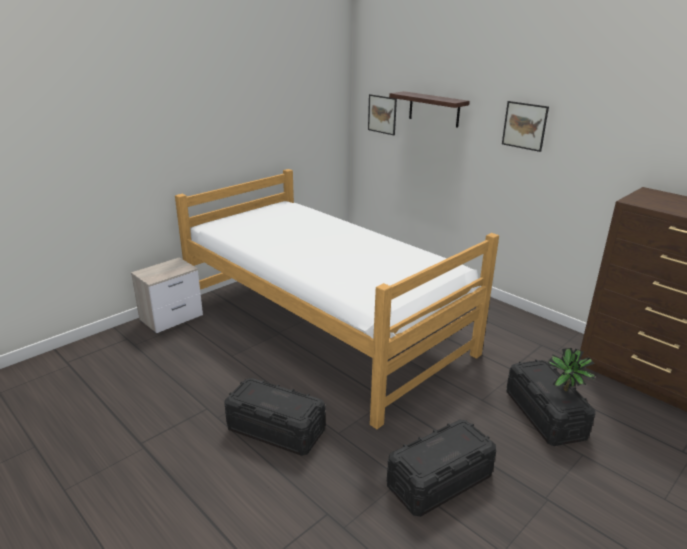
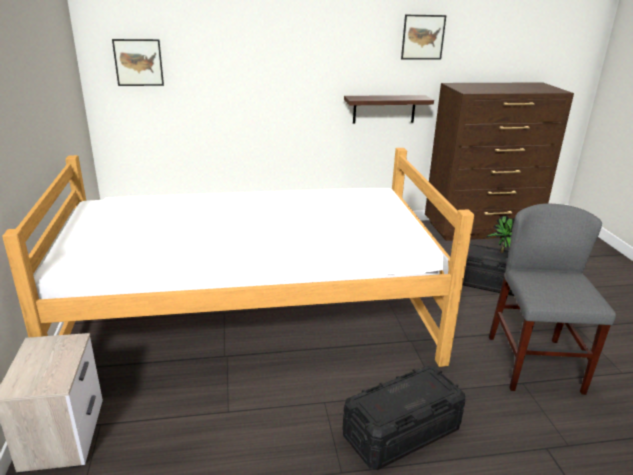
camera: 55 degrees left, 0 degrees up
black storage box [387,420,496,517] -> grey chair [489,203,616,395]
shelf [389,91,470,128] -> shelf moved to [344,95,434,124]
picture [502,101,549,152] -> picture moved to [401,15,446,60]

